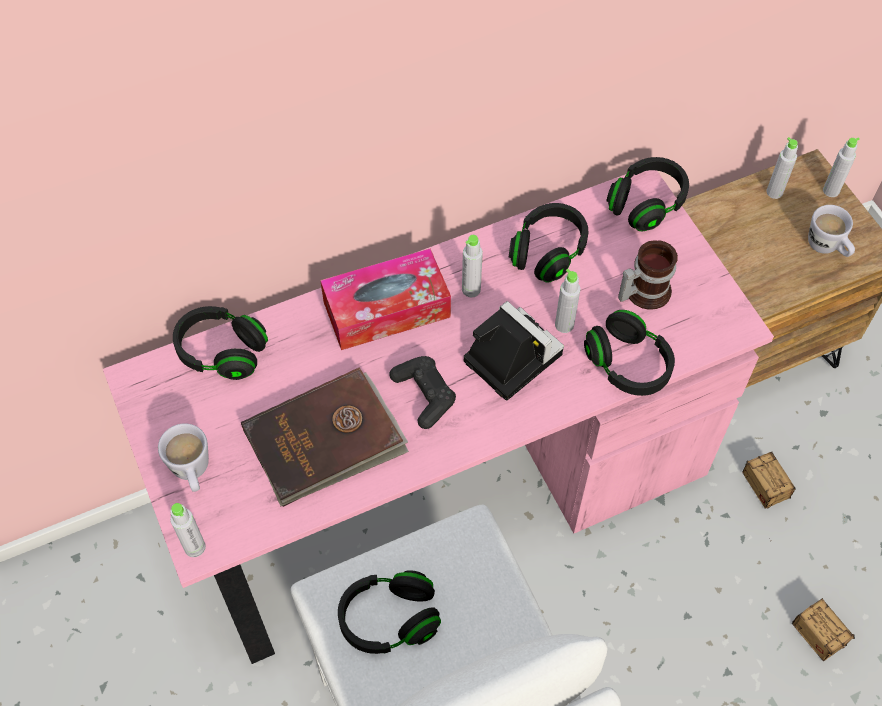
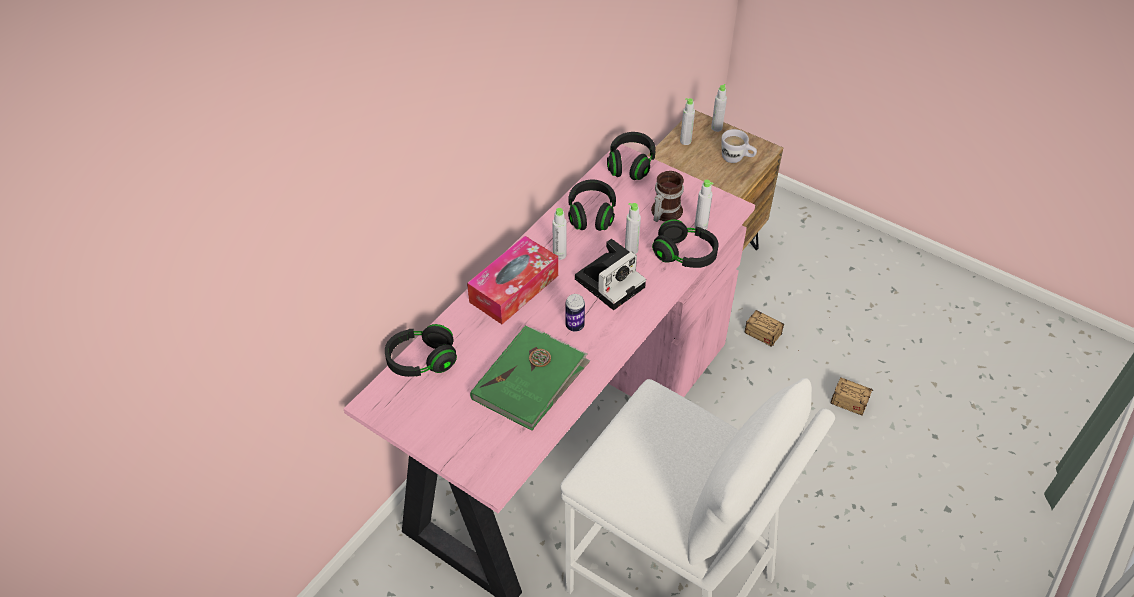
camera: 30 degrees left, 10 degrees down
white mug [158,423,209,492] -> none
grey bottle [170,503,206,557] -> grey bottle moved to [694,180,713,230]
brown book [241,367,409,507] -> green book [470,325,590,431]
black headphones [338,570,441,654] -> none
black game controller [390,356,456,429] -> can [566,294,585,332]
camera [464,301,564,400] -> camera turned 120 degrees clockwise [575,239,646,310]

